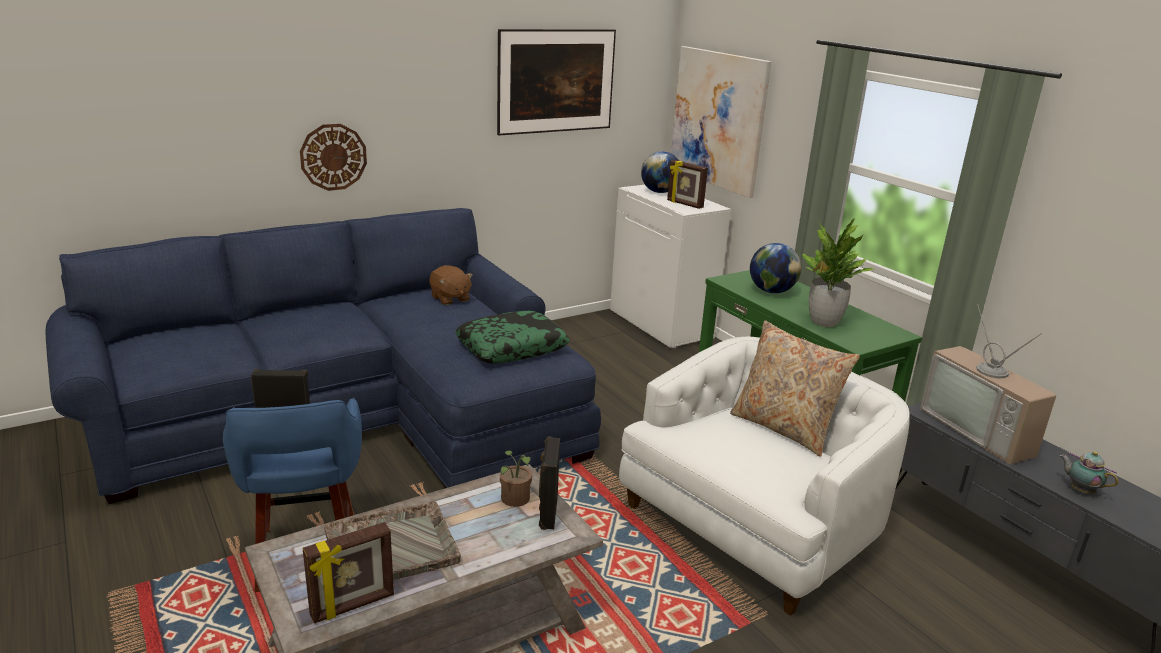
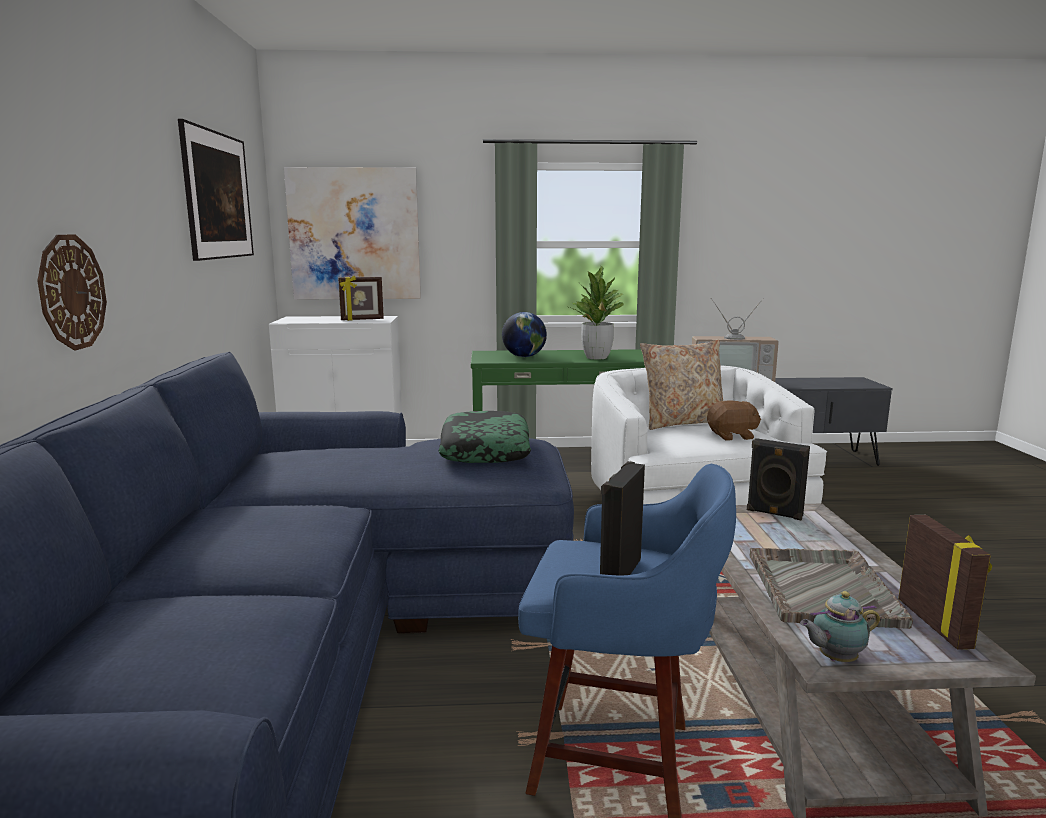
camera: 60 degrees left, 10 degrees down
brown plush toy [429,265,473,305] -> brown plush toy moved to [707,400,761,441]
potted plant [500,451,532,507] -> none
globe [641,151,679,193] -> none
teapot [1060,451,1119,494] -> teapot moved to [800,591,880,662]

